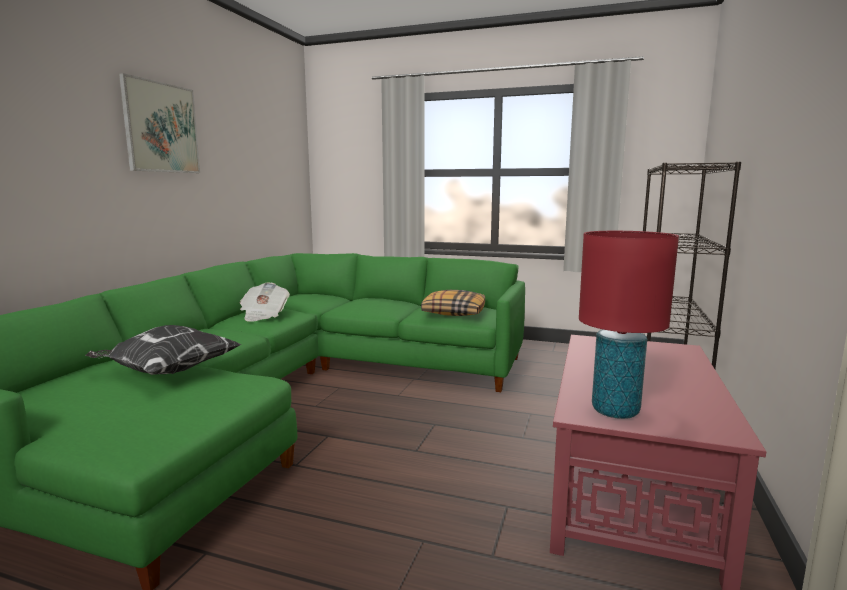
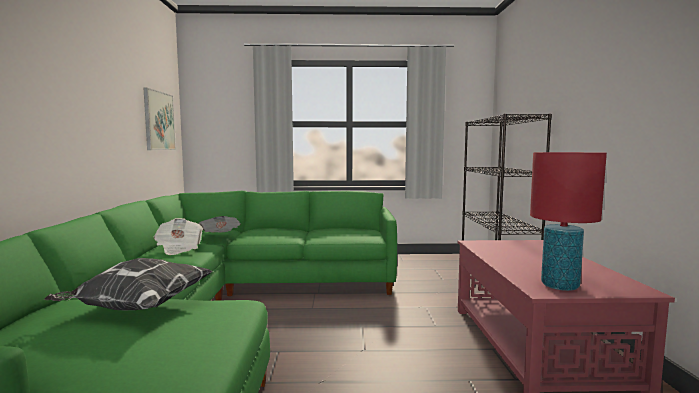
camera: 20 degrees left, 5 degrees down
picture [119,73,200,173] -> picture moved to [143,87,176,150]
pillow [421,290,485,316] -> none
none -> newspaper [198,216,241,232]

